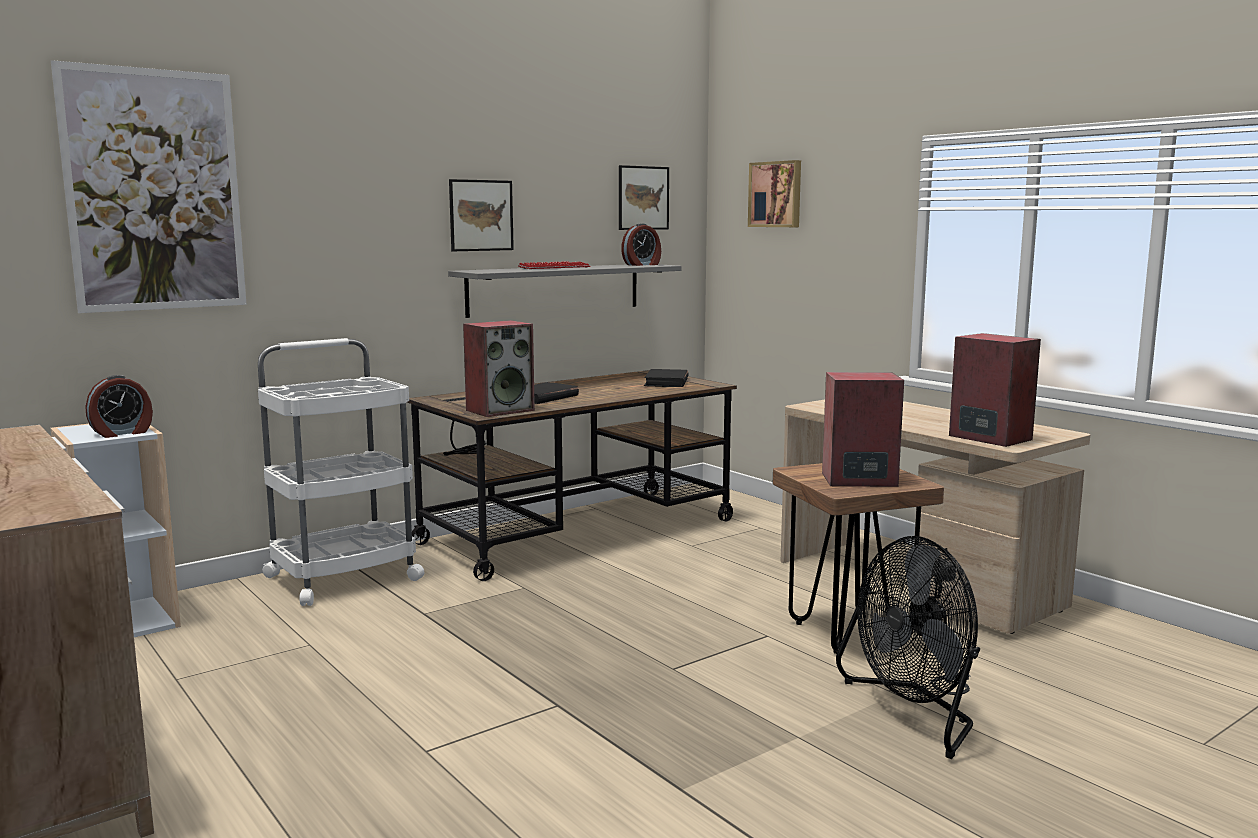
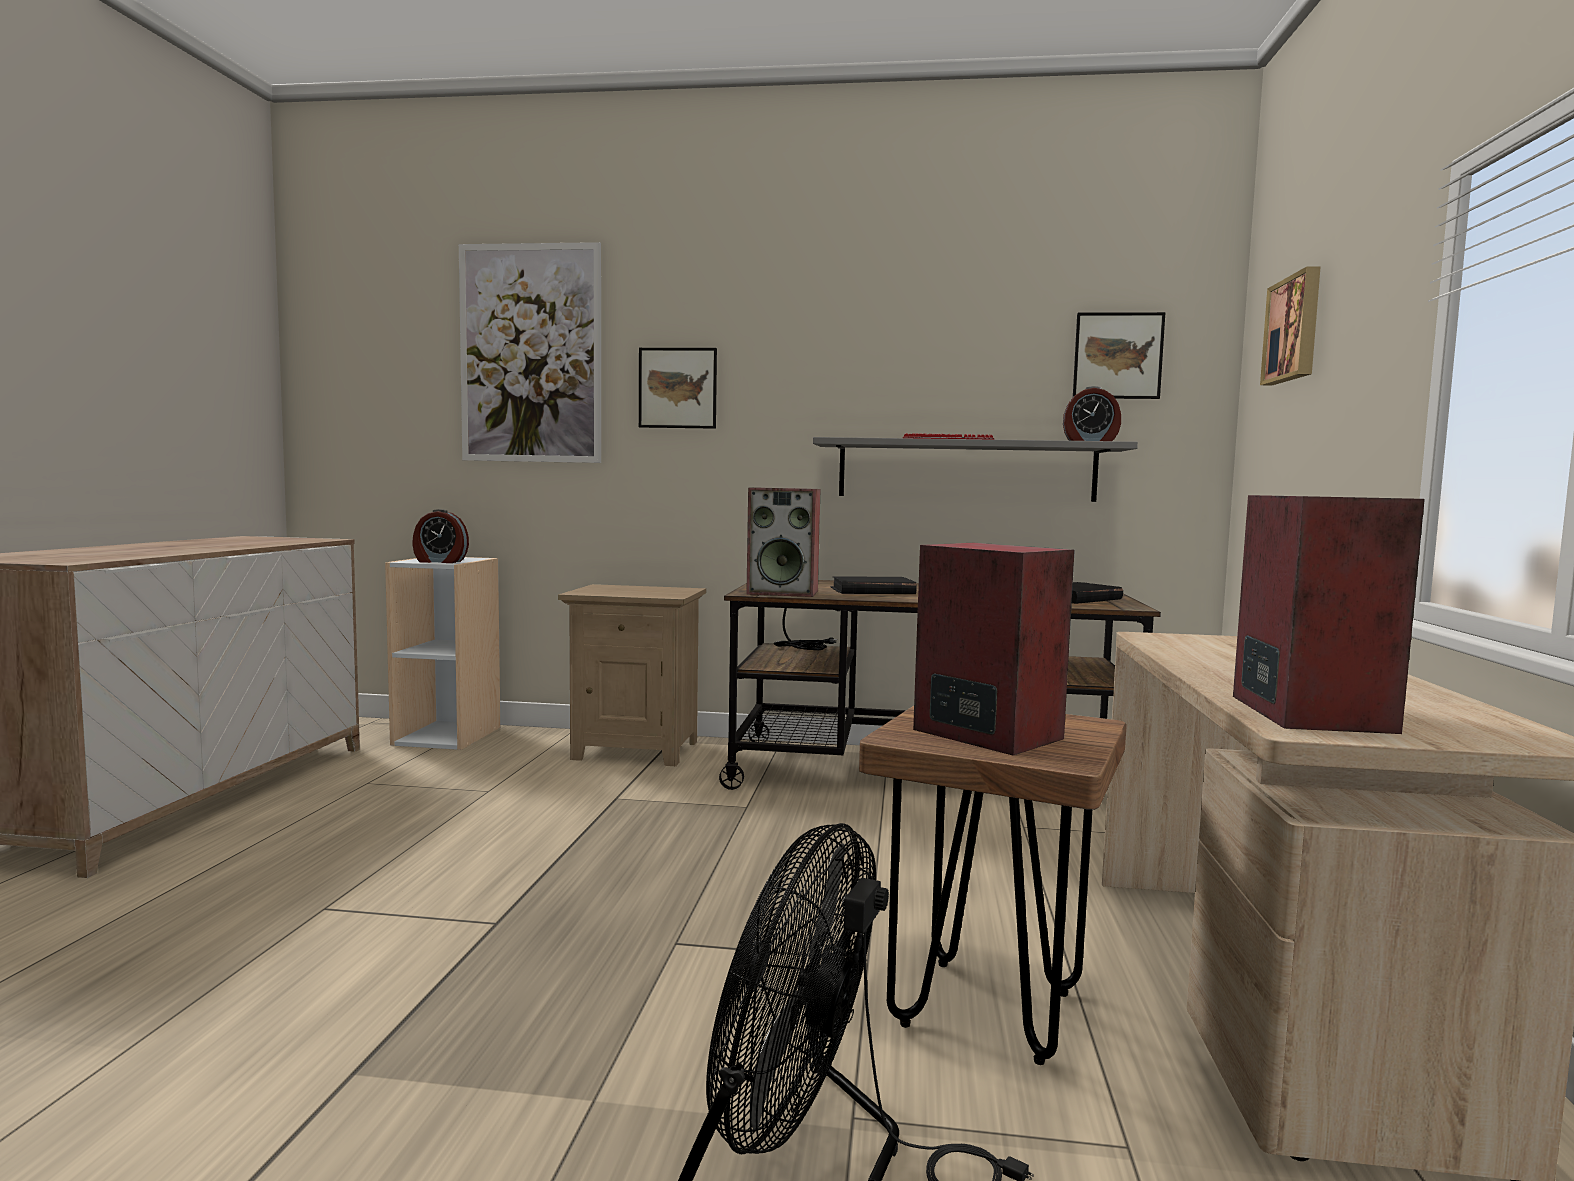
camera: 45 degrees right, 5 degrees down
white cart [258,338,424,606] -> beige nightstand [558,584,706,766]
picture [449,179,514,251] -> picture moved to [639,348,717,429]

